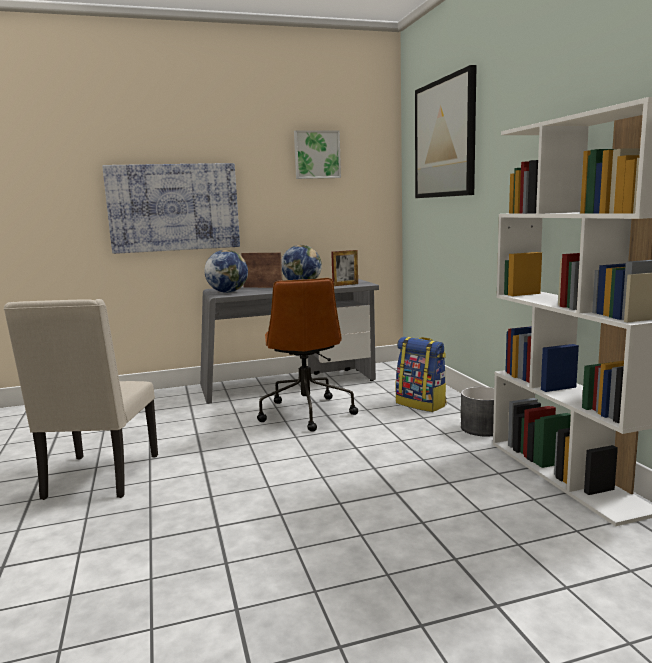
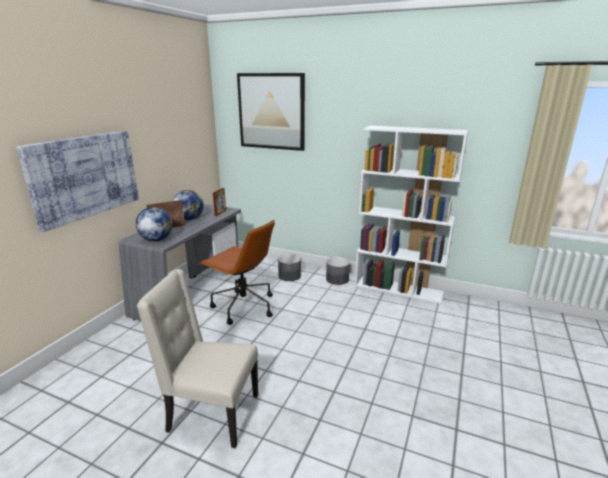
camera: 50 degrees left, 10 degrees up
beige chair [3,299,158,500] -> beige chair turned 150 degrees clockwise [137,269,258,448]
picture [294,130,341,179] -> none
backpack [396,337,447,412] -> grey planter [278,254,301,281]

